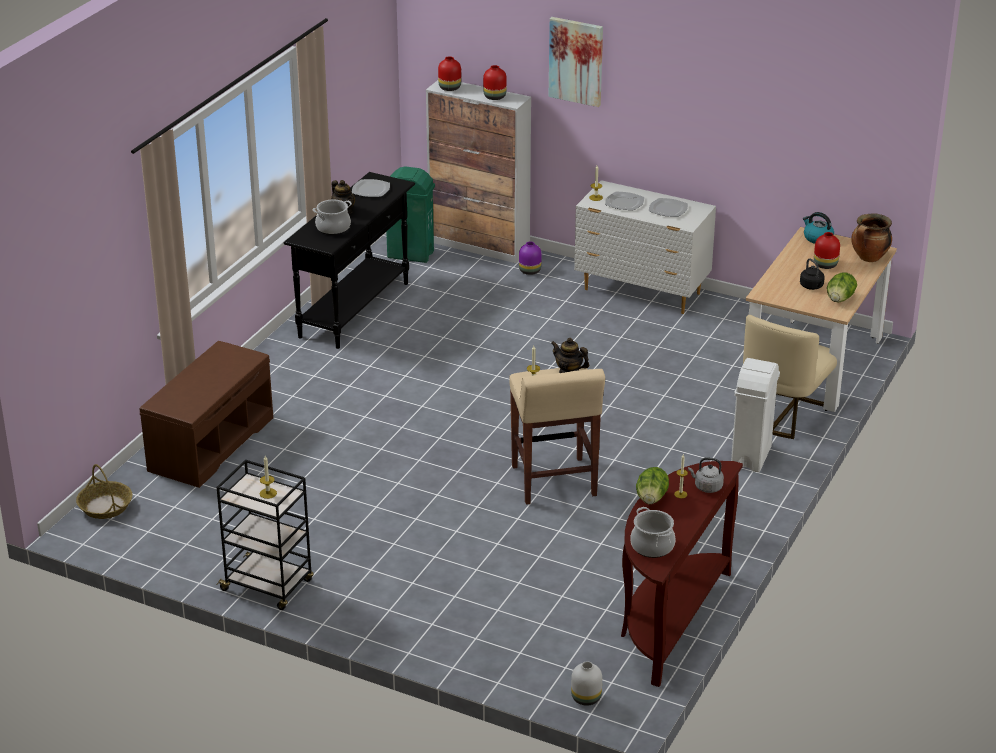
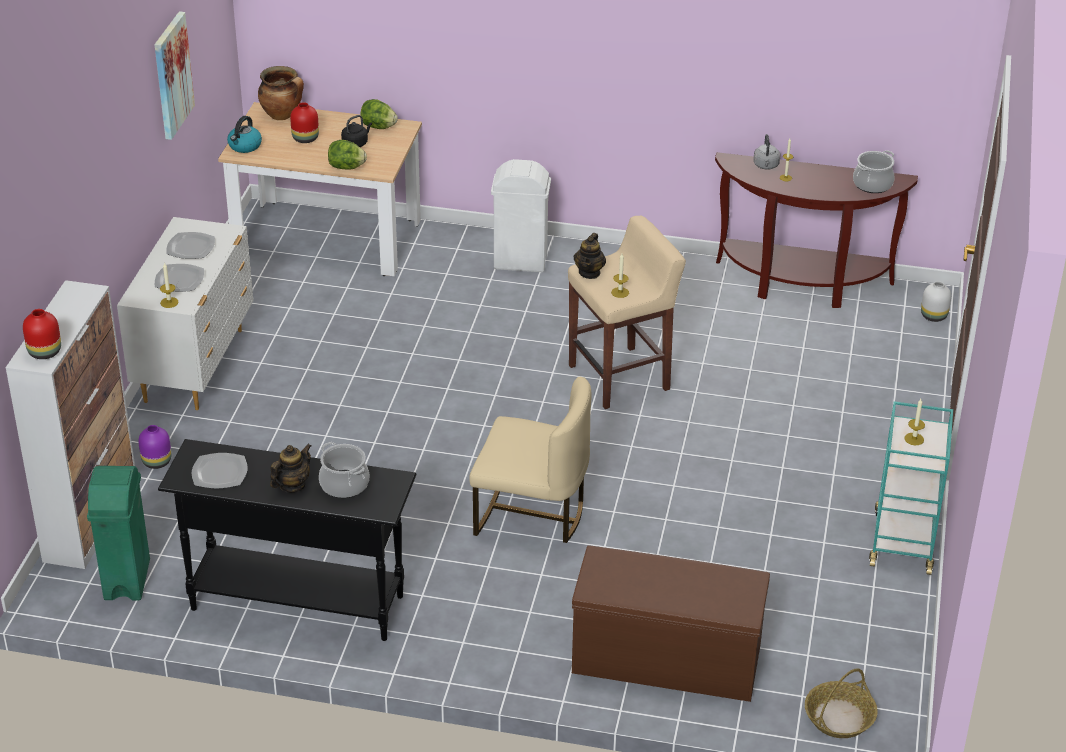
camera: 105 degrees left, 5 degrees up
black cart [216,459,314,610] -> turquoise cart [869,401,953,575]
red vase [483,65,507,100] -> none
picture [549,17,603,107] -> picture moved to [154,11,195,140]
lettuce [636,467,669,504] -> lettuce moved to [328,140,367,170]
beige chair [743,315,837,439] -> beige chair moved to [469,377,591,543]

